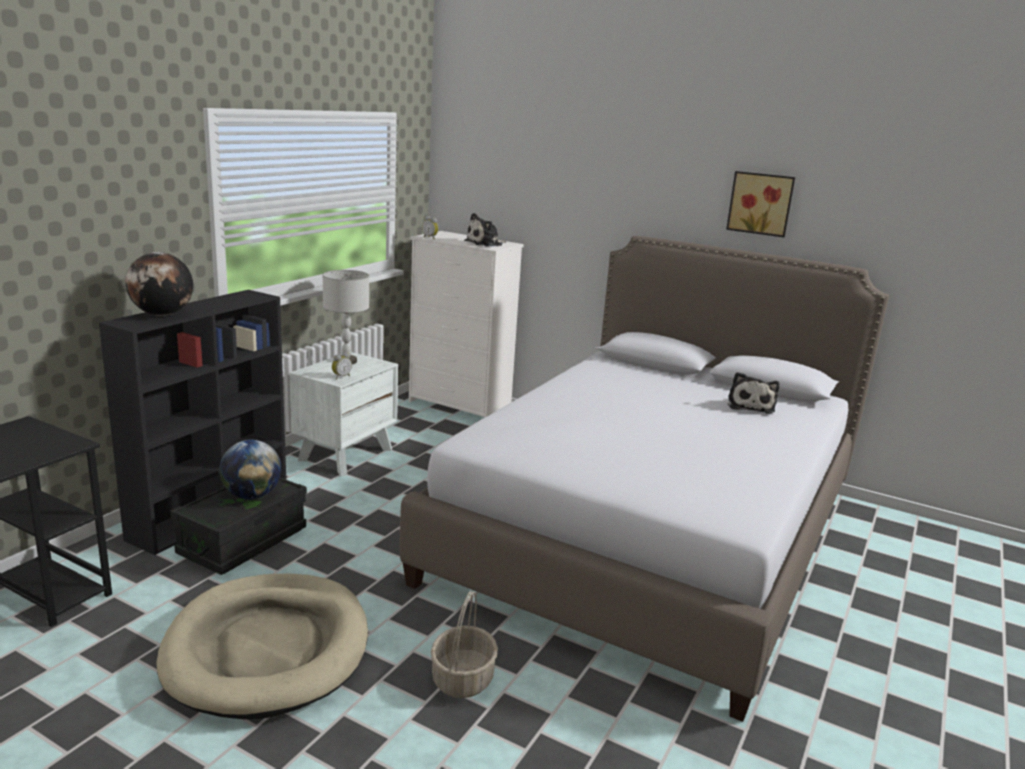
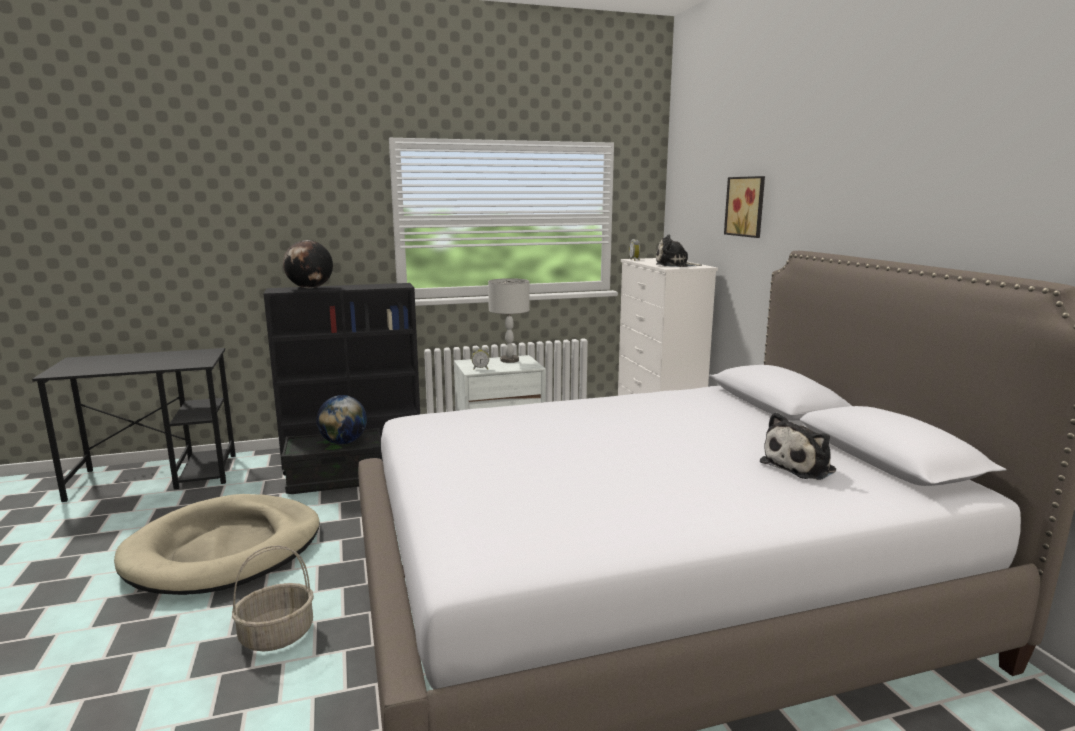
camera: 45 degrees right, 5 degrees down
picture [726,171,795,237] -> picture moved to [724,176,765,238]

